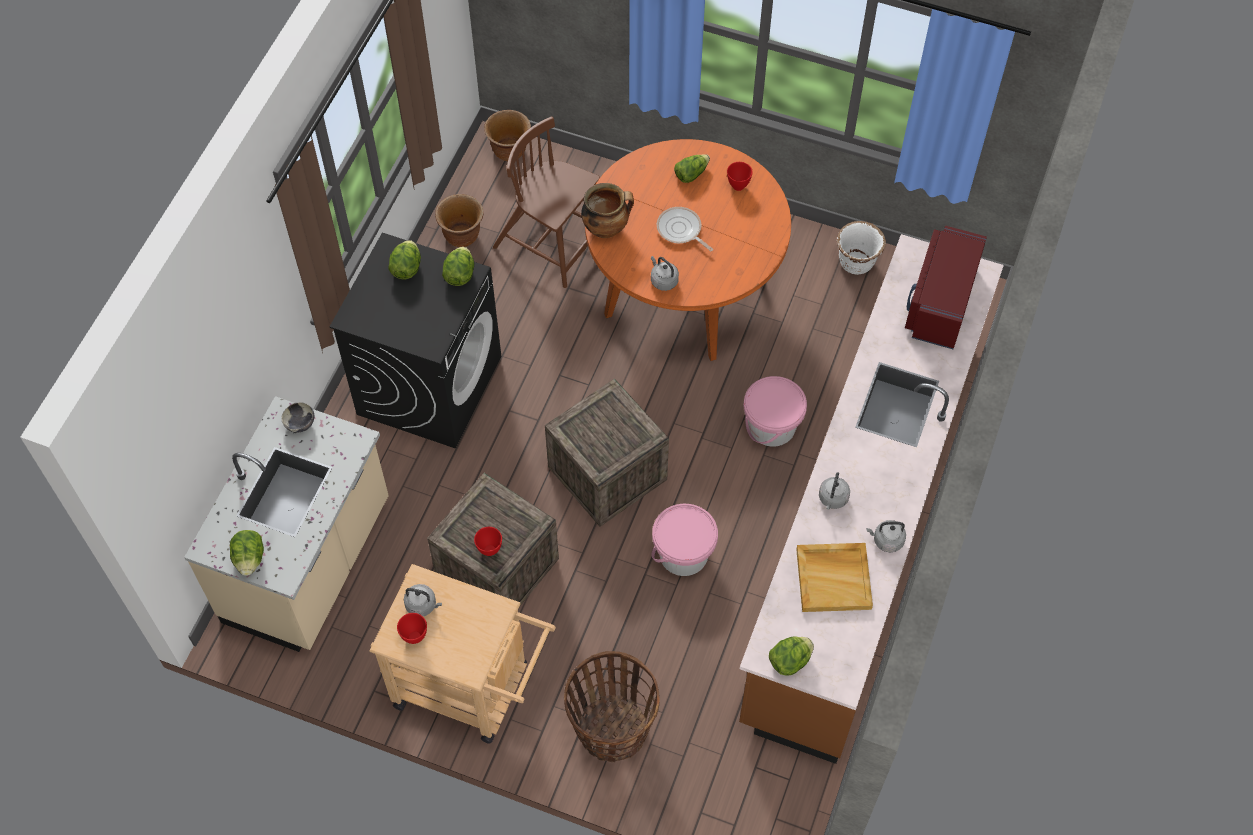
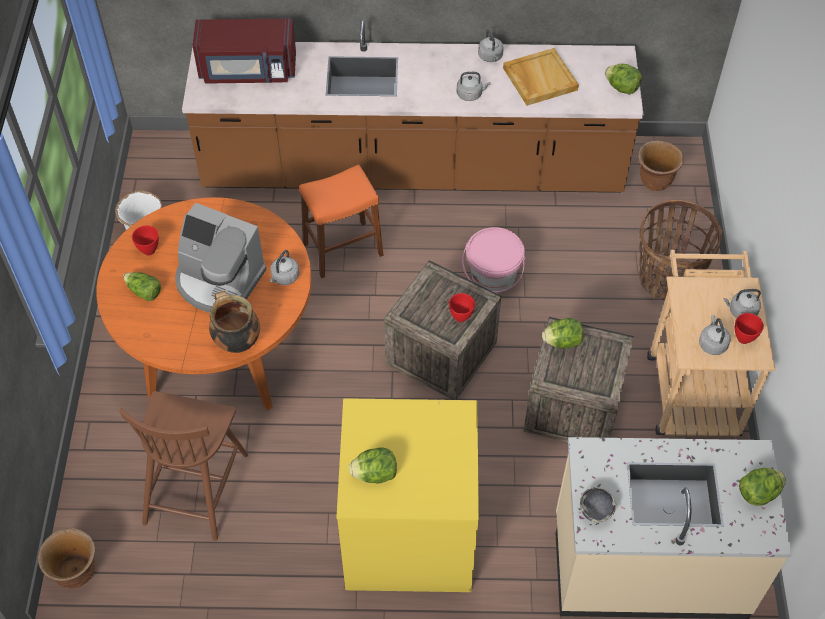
camera: 110 degrees left, 5 degrees down
black washing machine [330,233,501,448] -> yellow washing machine [336,398,479,592]
brown planter [435,194,483,247] -> brown planter moved to [638,141,684,191]
lettuce [442,247,474,286] -> lettuce moved to [542,318,583,348]
red bowl [474,527,502,556] -> red bowl moved to [449,293,475,322]
frying pan [657,207,713,251] -> coffee machine [175,203,266,313]
pink bucket [744,376,807,447] -> orange stool [299,164,384,278]
none -> grey kettle [723,289,761,318]

